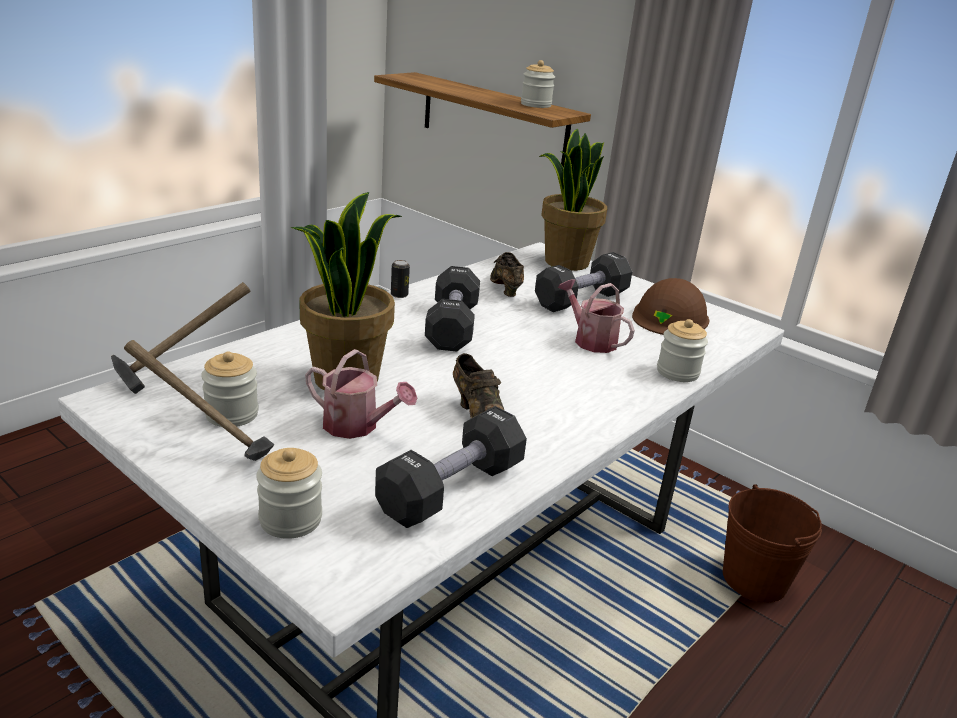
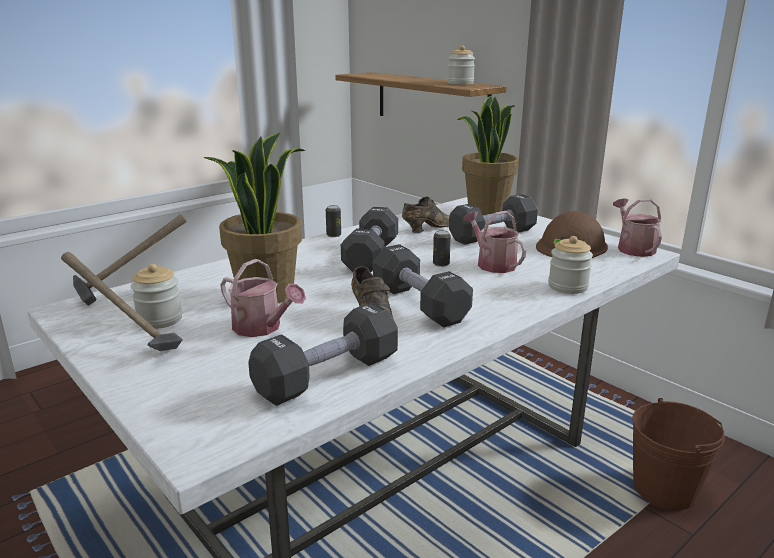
camera: 10 degrees right, 5 degrees down
jar [256,448,322,539] -> none
brown shoe [490,252,524,297] -> brown shoe turned 60 degrees clockwise [402,197,450,233]
none -> black dumbbell [373,244,473,327]
none -> can [433,230,451,267]
none -> watering can [613,198,662,257]

